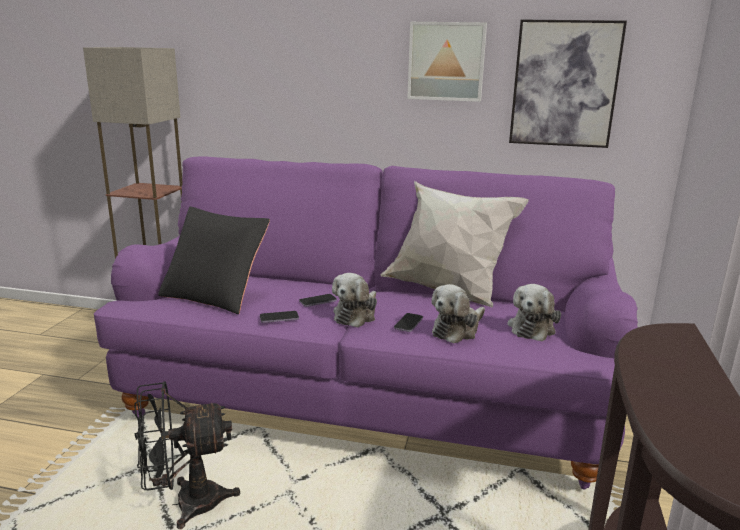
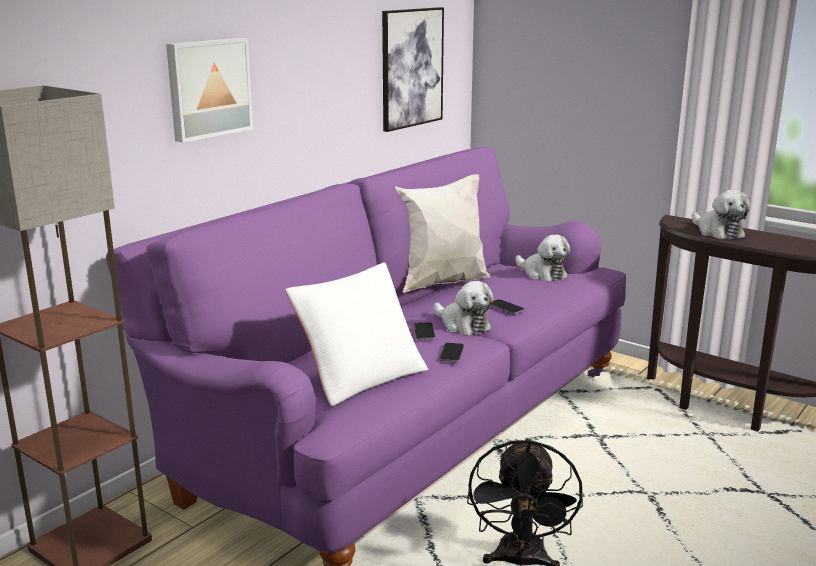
camera: 65 degrees left, 0 degrees up
black pillow [158,207,270,314] -> white pillow [285,262,428,406]
picture [407,22,487,102] -> picture moved to [166,38,253,143]
plush toy [431,284,485,344] -> plush toy moved to [692,190,750,240]

